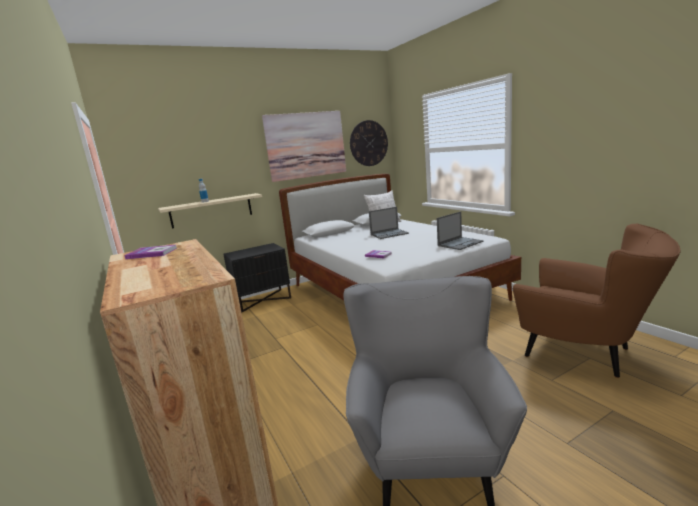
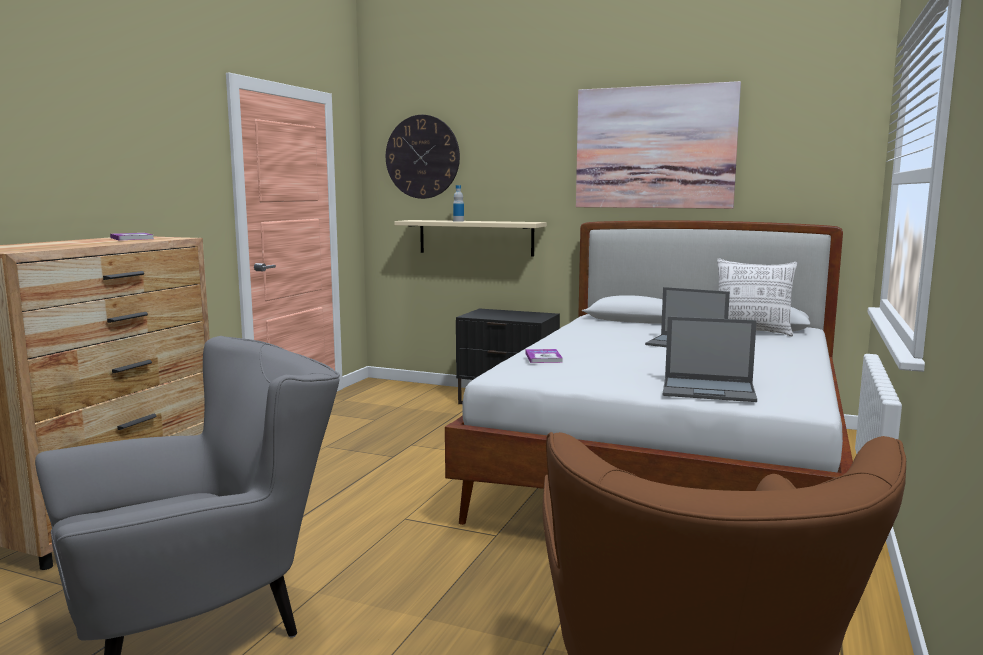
camera: 50 degrees right, 5 degrees down
wall clock [350,120,388,166] -> wall clock moved to [386,115,460,199]

